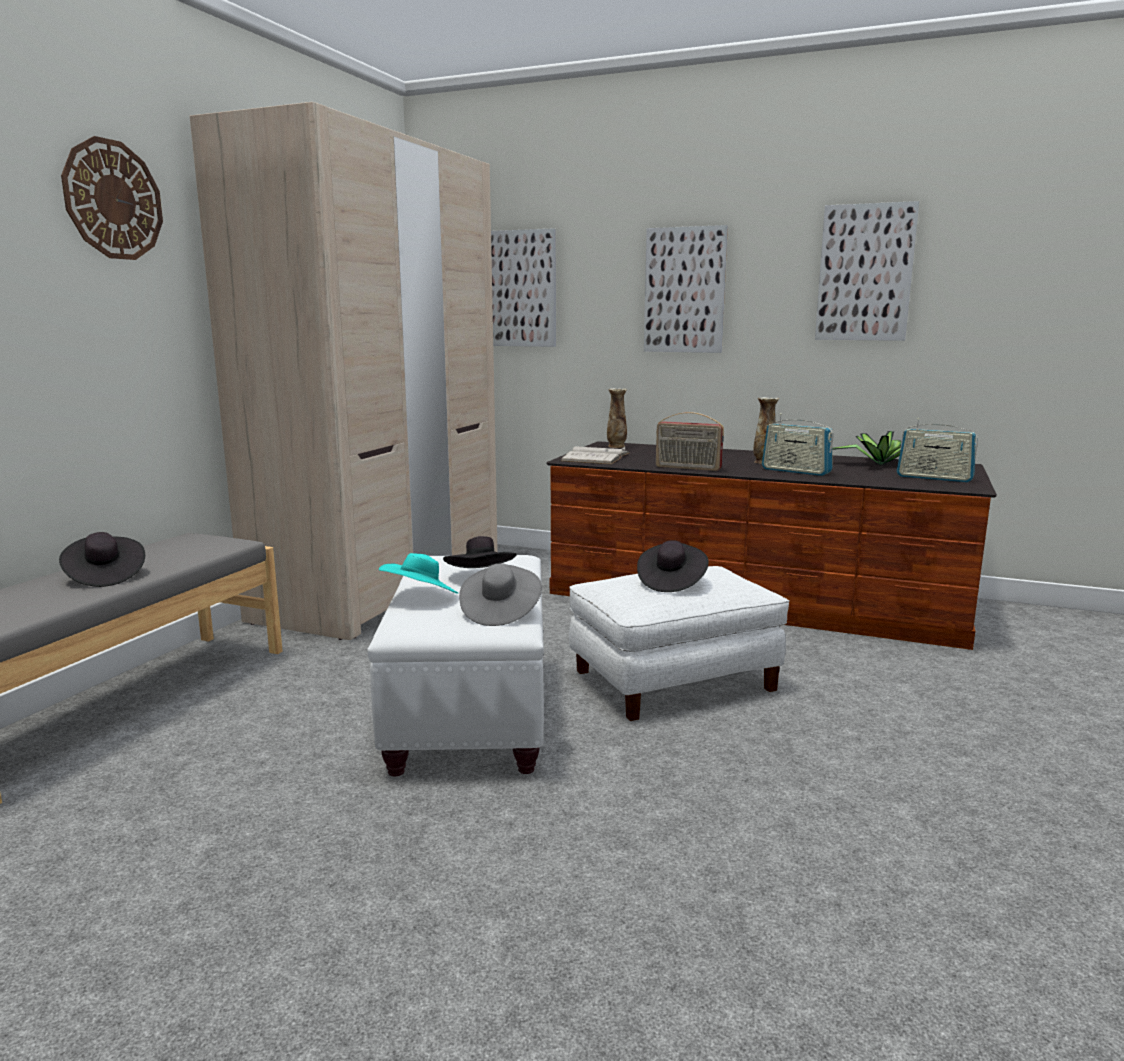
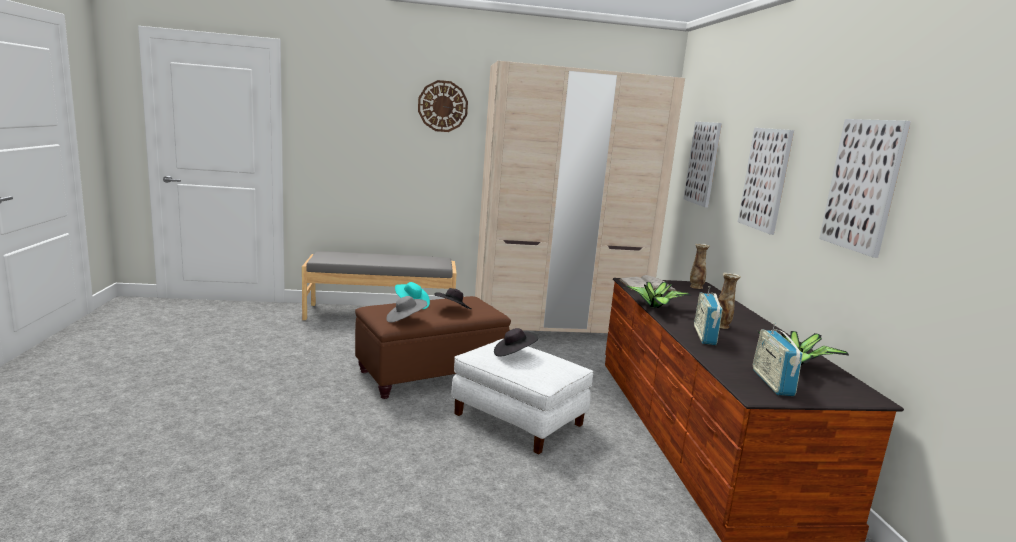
camera: 60 degrees right, 0 degrees up
black hat [59,532,145,587] -> none
white ottoman [367,555,544,776] -> brown ottoman [355,296,511,399]
radio [656,412,724,471] -> potted plant [624,282,691,308]

